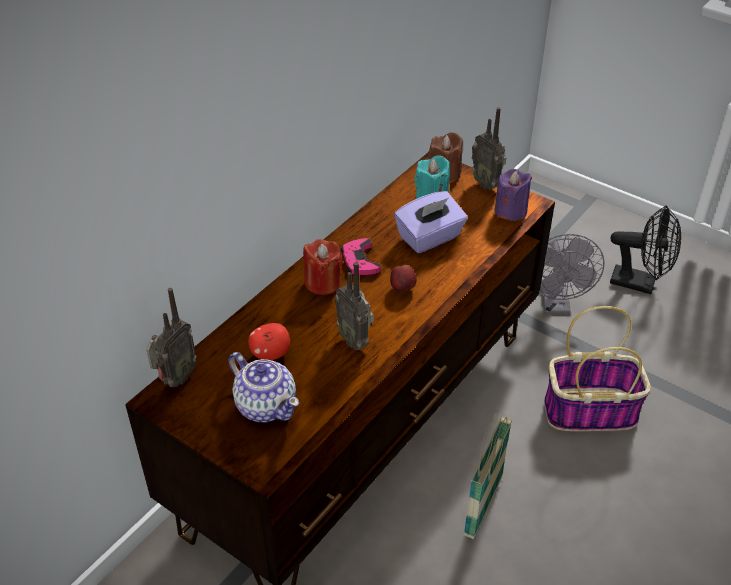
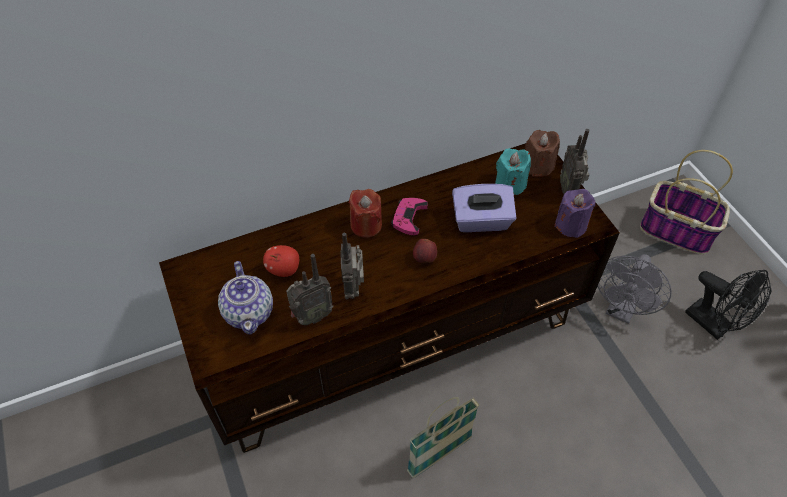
camera: 30 degrees right, 10 degrees up
radio [146,288,197,387] -> radio moved to [286,254,334,325]
basket [544,306,651,431] -> basket moved to [640,150,733,255]

